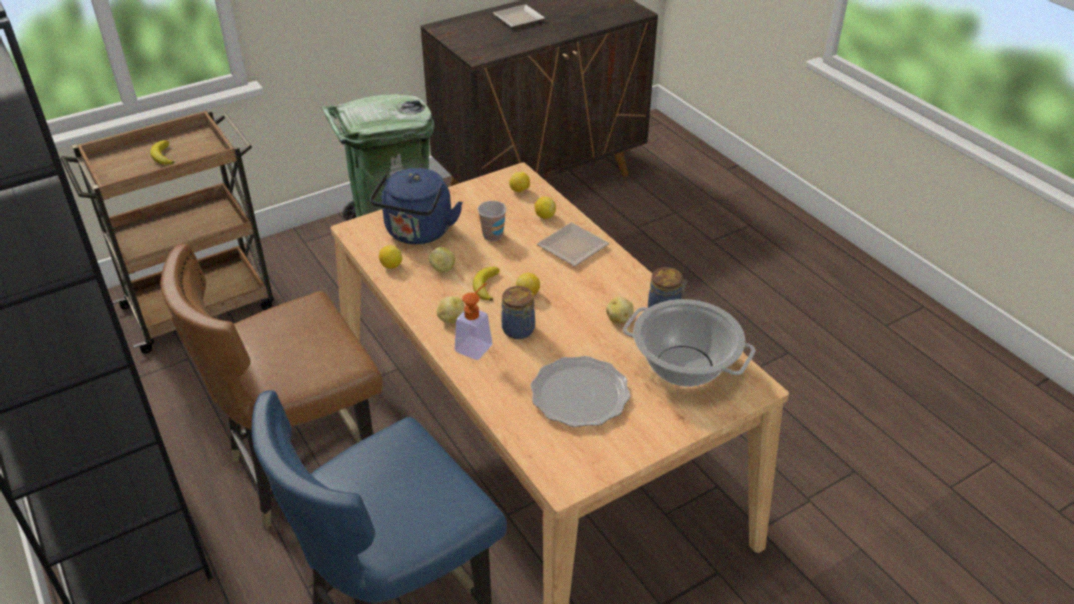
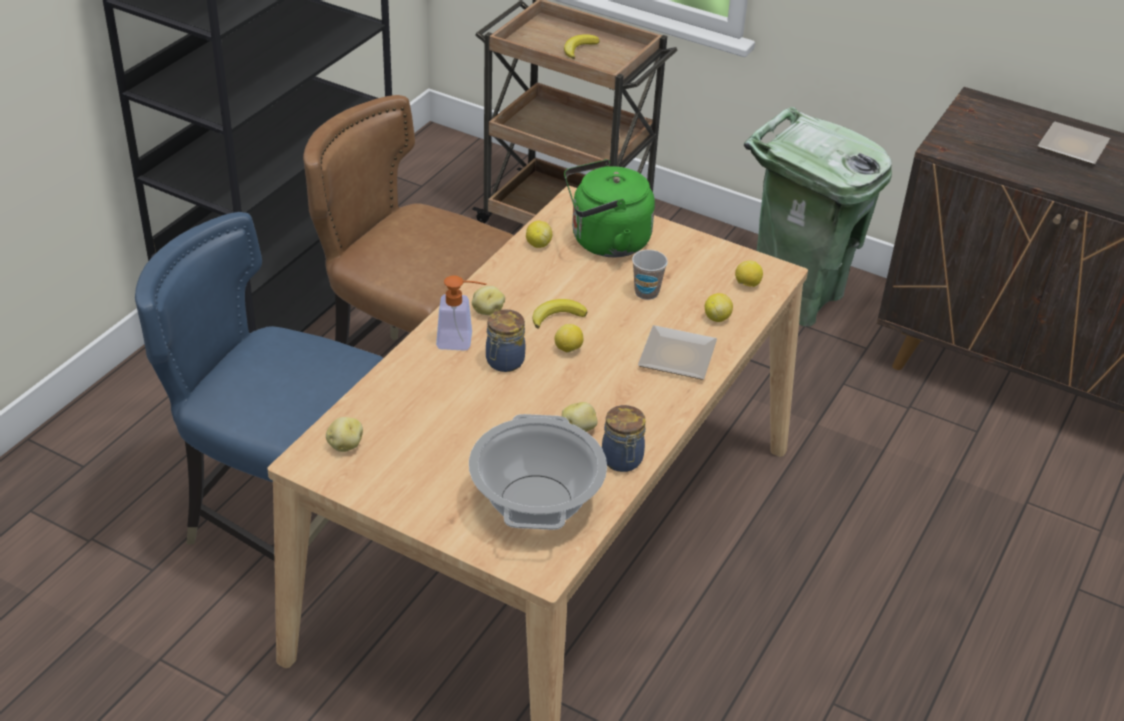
camera: 60 degrees right, 0 degrees up
blue kettle [370,168,463,244] -> green kettle [564,159,655,257]
potato [429,247,455,272] -> potato moved to [326,417,363,452]
plate [530,356,631,427] -> none

